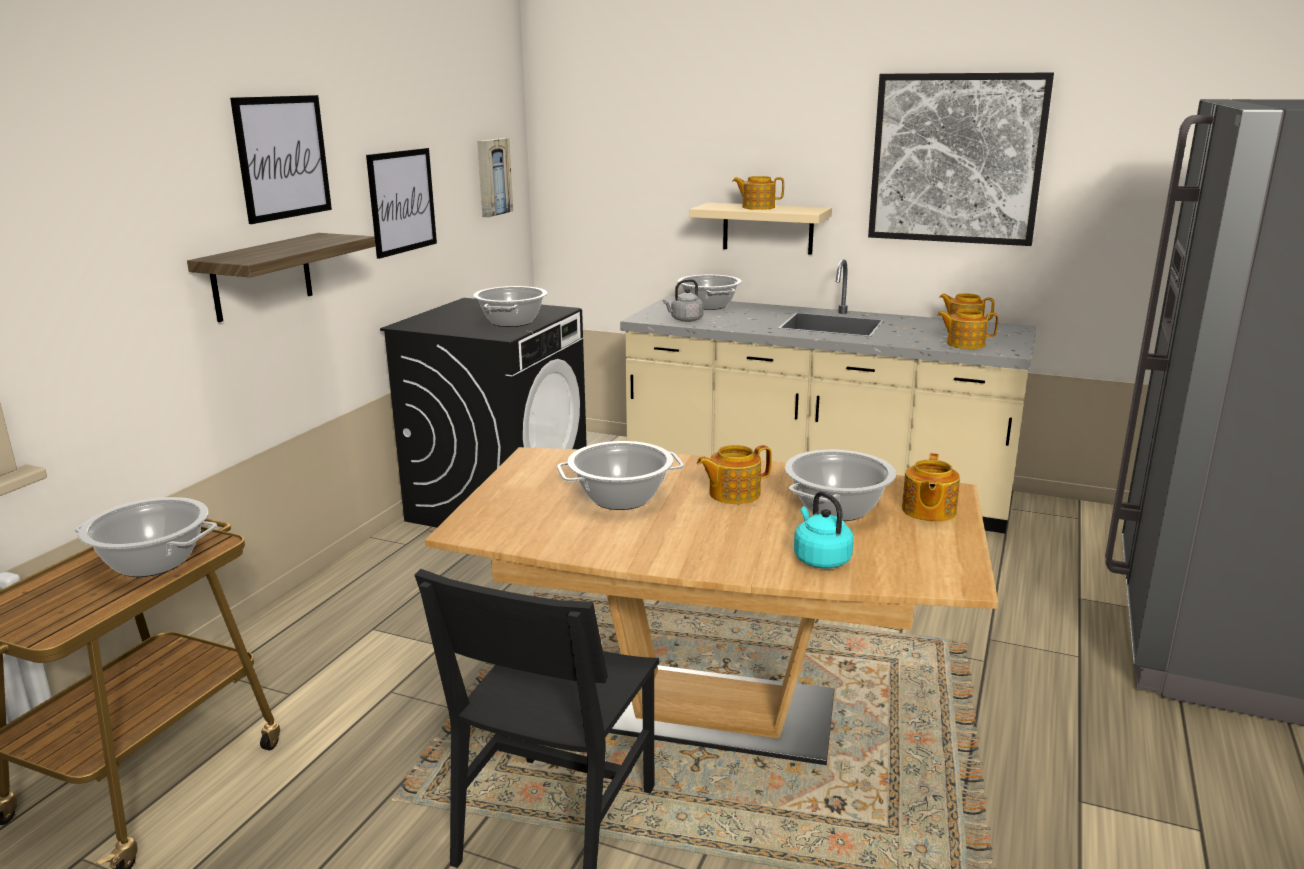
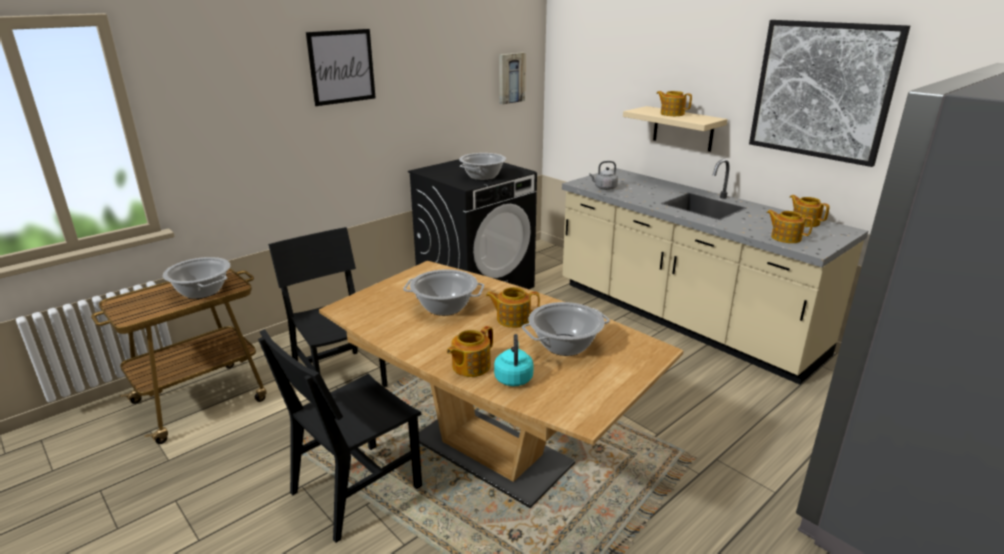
camera: 25 degrees right, 5 degrees up
shelf [187,233,375,322] -> none
picture [366,148,437,259] -> none
cooking pot [677,275,742,310] -> none
teapot [902,453,960,522] -> teapot moved to [447,326,493,377]
none -> black chair [268,227,387,387]

